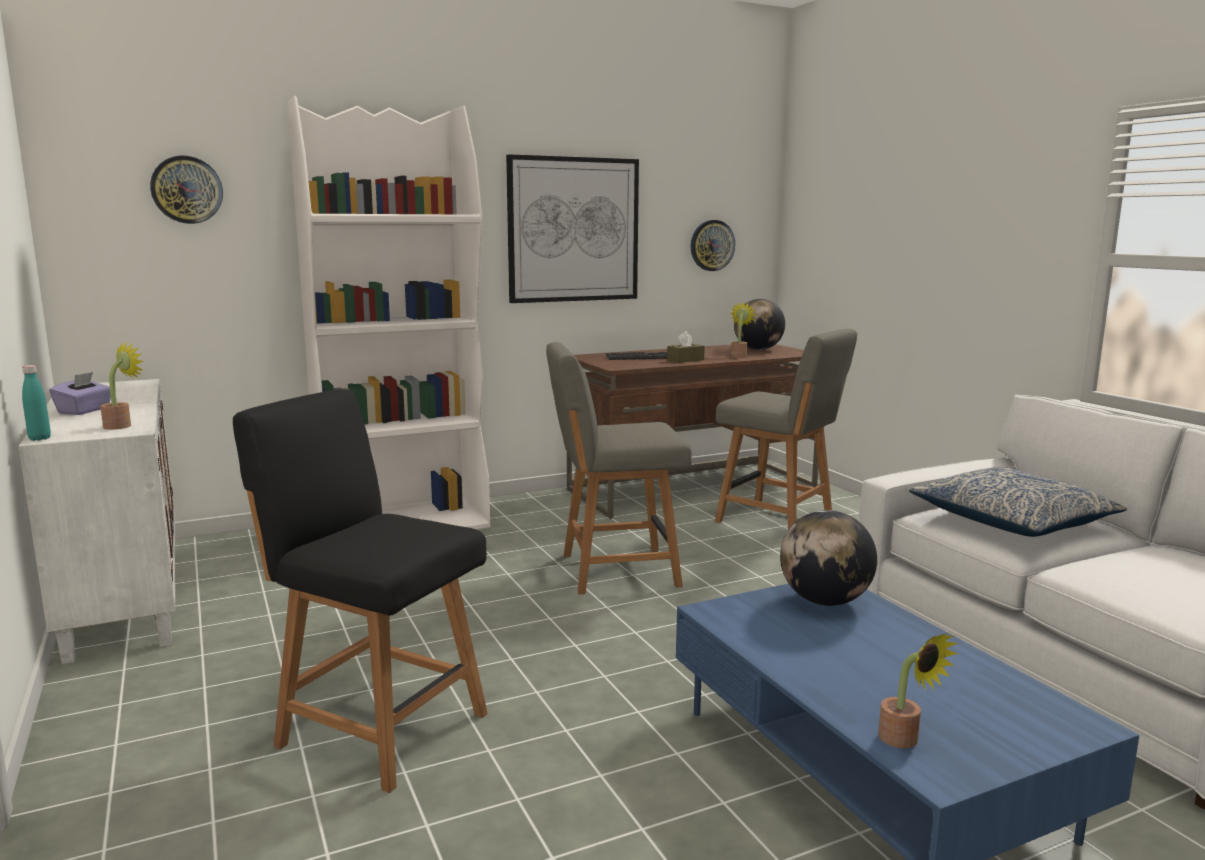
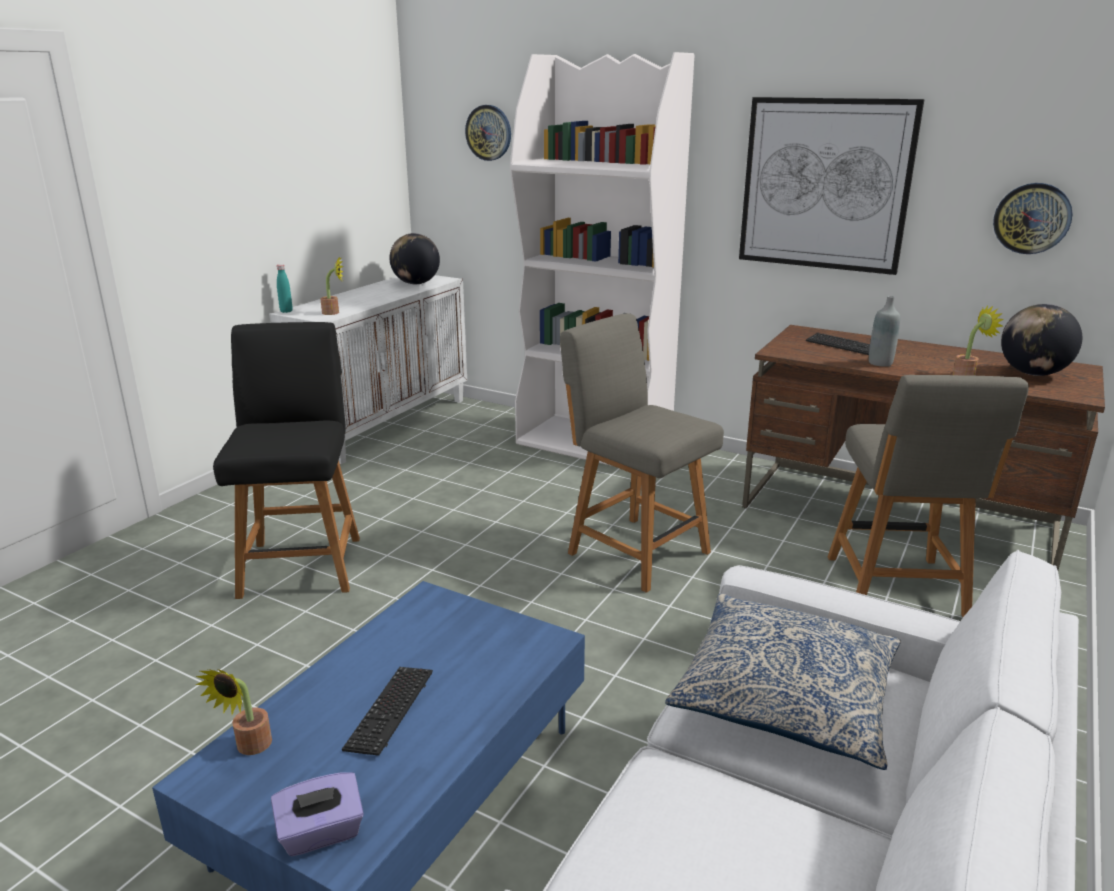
camera: 55 degrees right, 10 degrees up
purple tissue box [49,372,111,415] -> purple tissue box moved to [271,772,364,856]
brown tissue box [667,331,705,363] -> grey bottle [869,296,900,367]
globe [780,510,877,606] -> globe moved to [389,233,440,284]
none -> keyboard [342,667,433,756]

